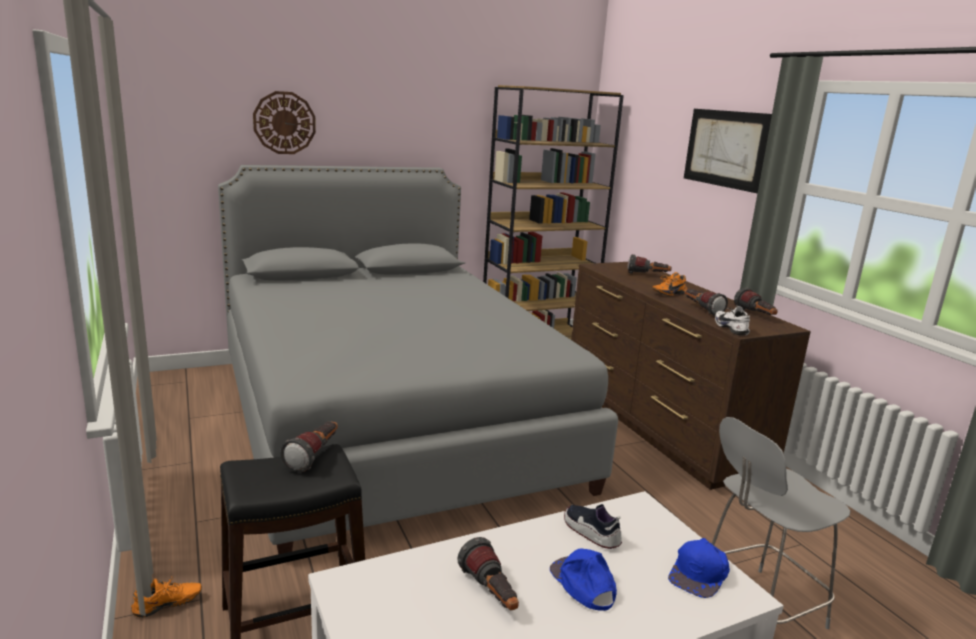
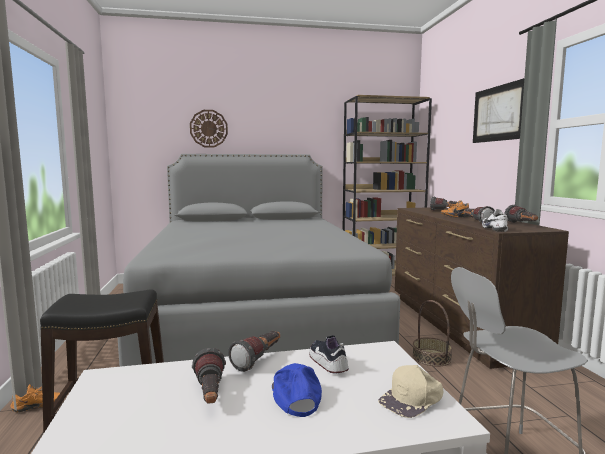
camera: 15 degrees right, 10 degrees down
flashlight [280,421,338,472] -> flashlight moved to [228,331,280,372]
blue cap [668,538,730,598] -> beige cap [378,365,444,418]
none -> basket [412,300,453,367]

